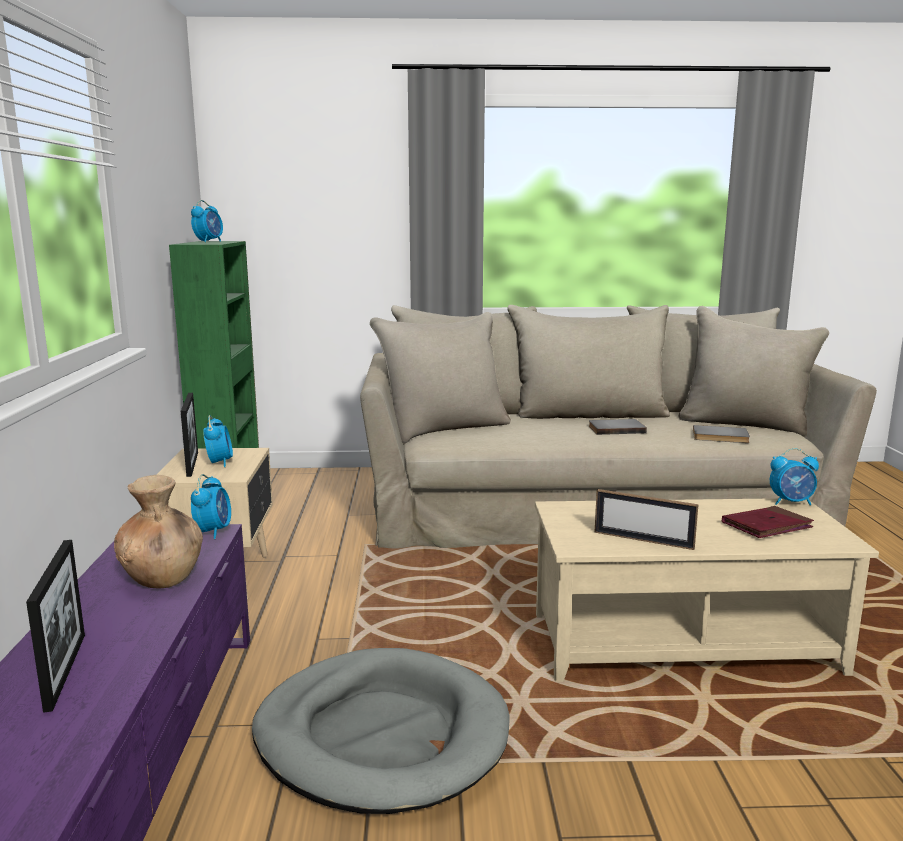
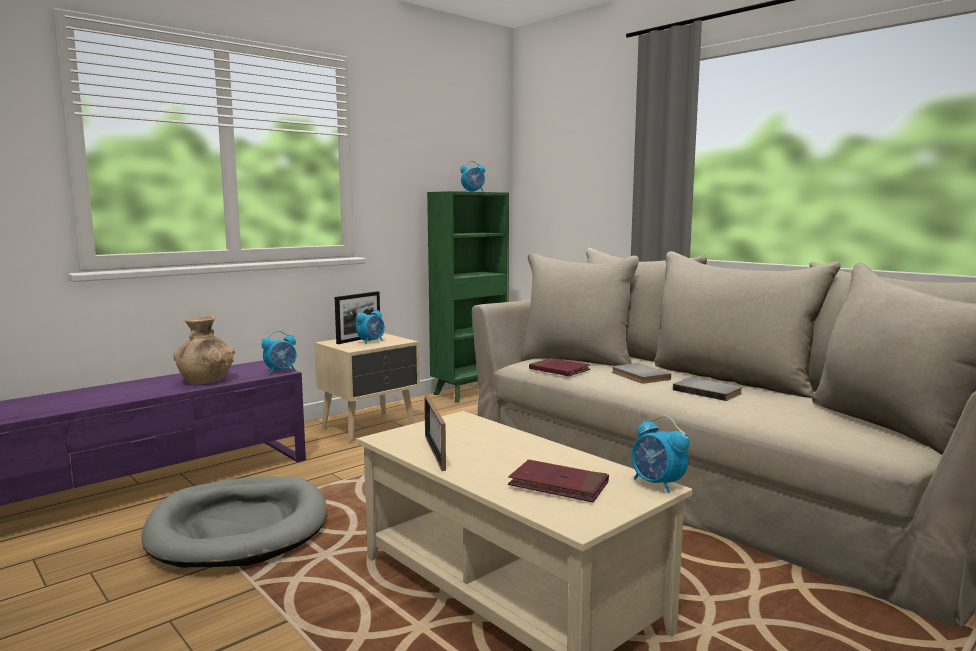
camera: 50 degrees right, 5 degrees down
picture frame [26,540,85,713] -> none
grey book [693,425,750,443] -> grey book moved to [612,363,671,384]
none -> red book [529,358,591,376]

